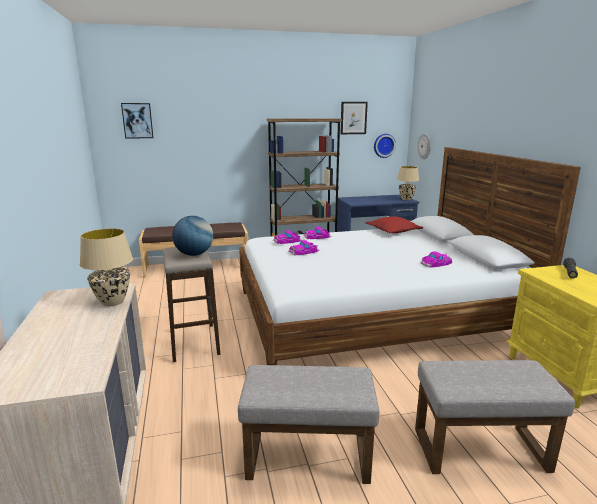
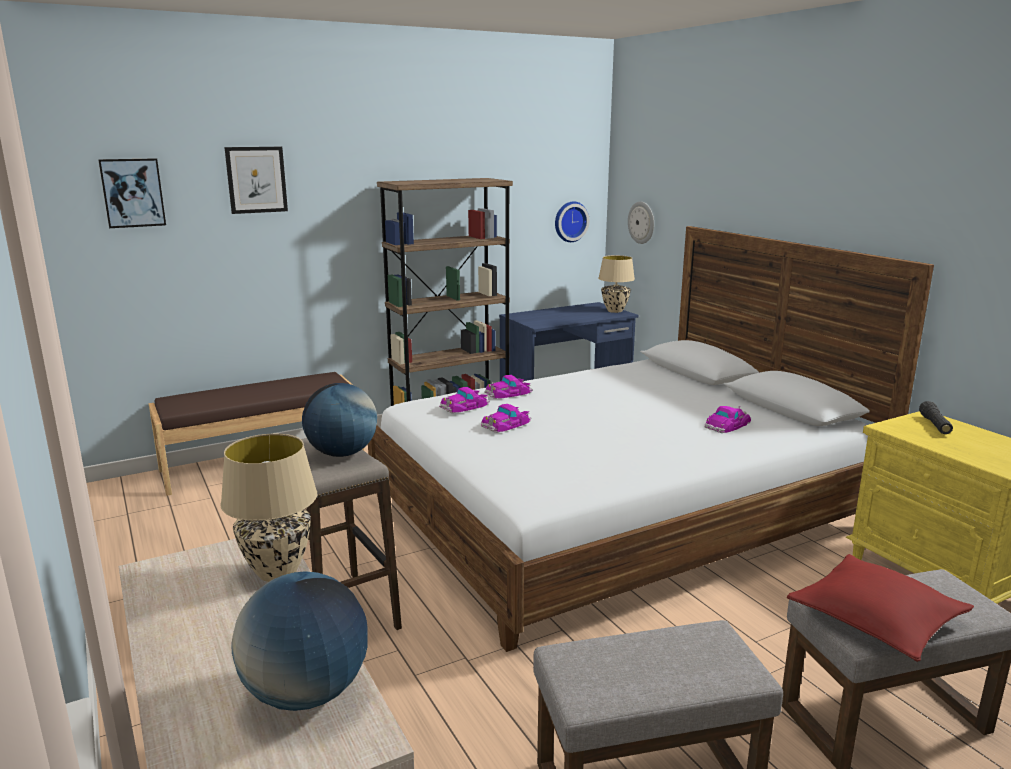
camera: 15 degrees left, 0 degrees up
picture [340,102,368,134] -> picture moved to [224,147,288,214]
red pillow [365,216,424,233] -> red pillow moved to [787,554,974,662]
none -> globe [231,572,368,711]

